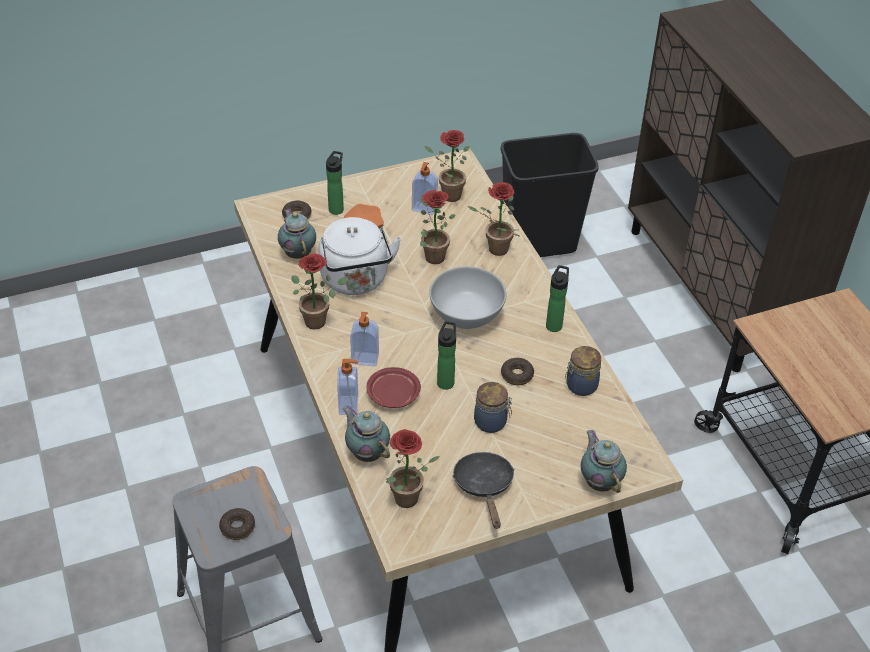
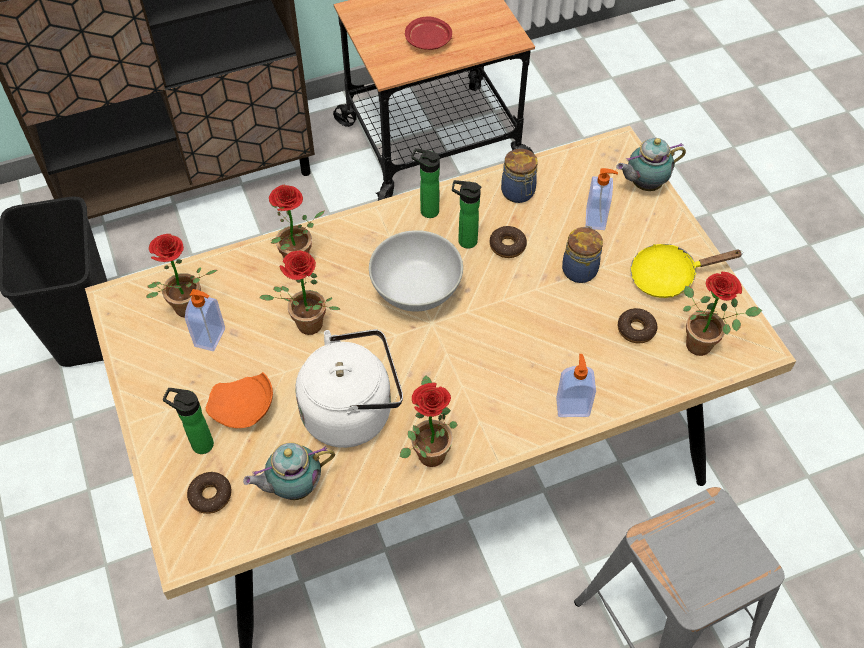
camera: 90 degrees left, 10 degrees up
donut [219,508,255,540] -> donut moved to [618,308,657,343]
teapot [343,406,390,462] -> none
soap dispenser [350,312,379,366] -> soap dispenser moved to [586,168,618,230]
red plate [366,367,421,408] -> red plate moved to [405,16,452,50]
bottle [437,321,456,390] -> bottle moved to [452,180,481,249]
black frying pan [453,452,514,529] -> yellow frying pan [630,244,743,298]

